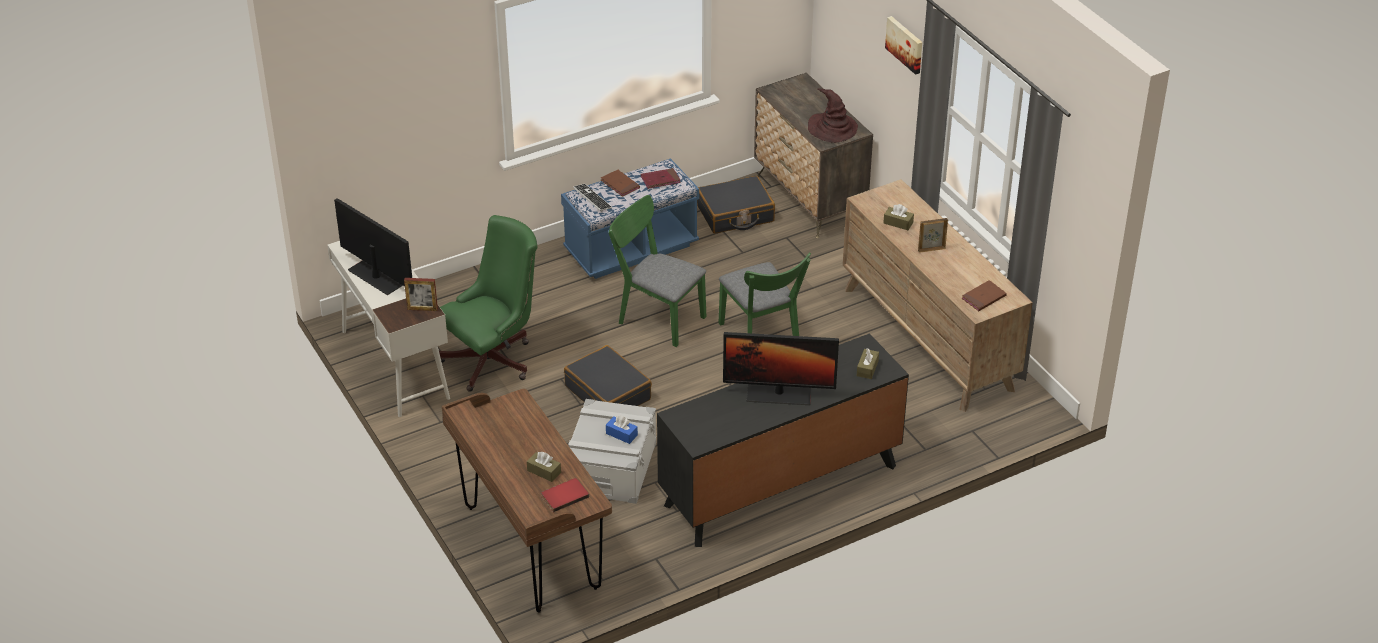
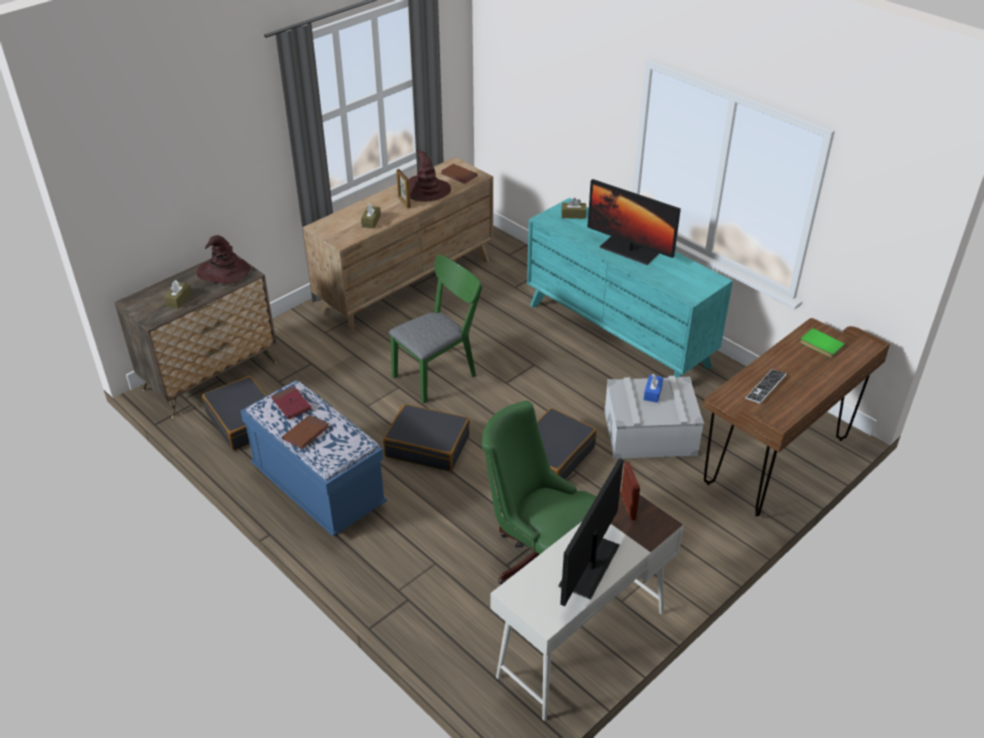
camera: 105 degrees left, 0 degrees up
brown tissue box [527,452,561,482] -> brown tissue box moved to [164,280,192,309]
red book [541,478,589,512] -> green book [800,328,845,358]
keyboard [573,184,612,212] -> keyboard moved to [745,369,787,404]
green chair [608,195,706,347] -> black suitcase [383,404,470,471]
black dresser [657,333,909,547] -> turquoise dresser [527,198,733,377]
monitor [723,332,839,405] -> monitor turned 135 degrees clockwise [587,179,681,265]
picture [885,16,922,75] -> none
none -> brown hat [409,149,451,202]

